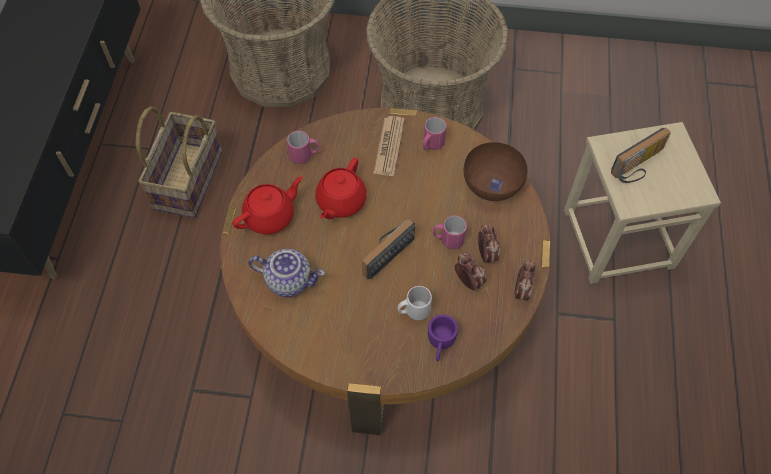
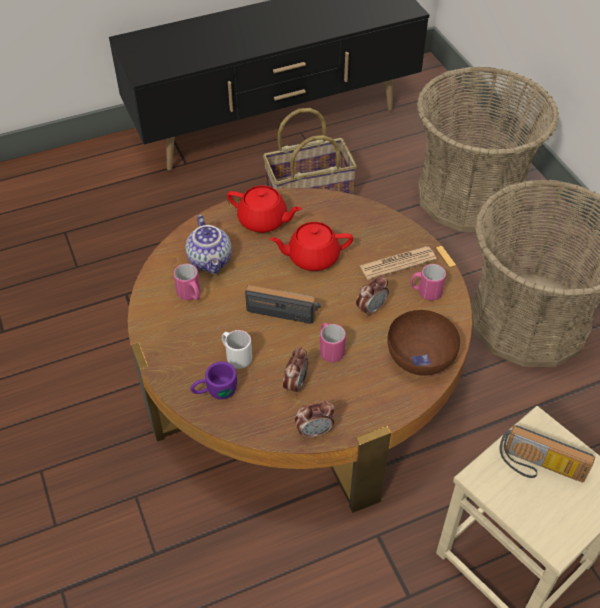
camera: 60 degrees right, 10 degrees down
pink mug [287,131,319,164] -> pink mug moved to [174,264,200,300]
alarm clock [478,222,500,263] -> alarm clock moved to [356,275,389,317]

